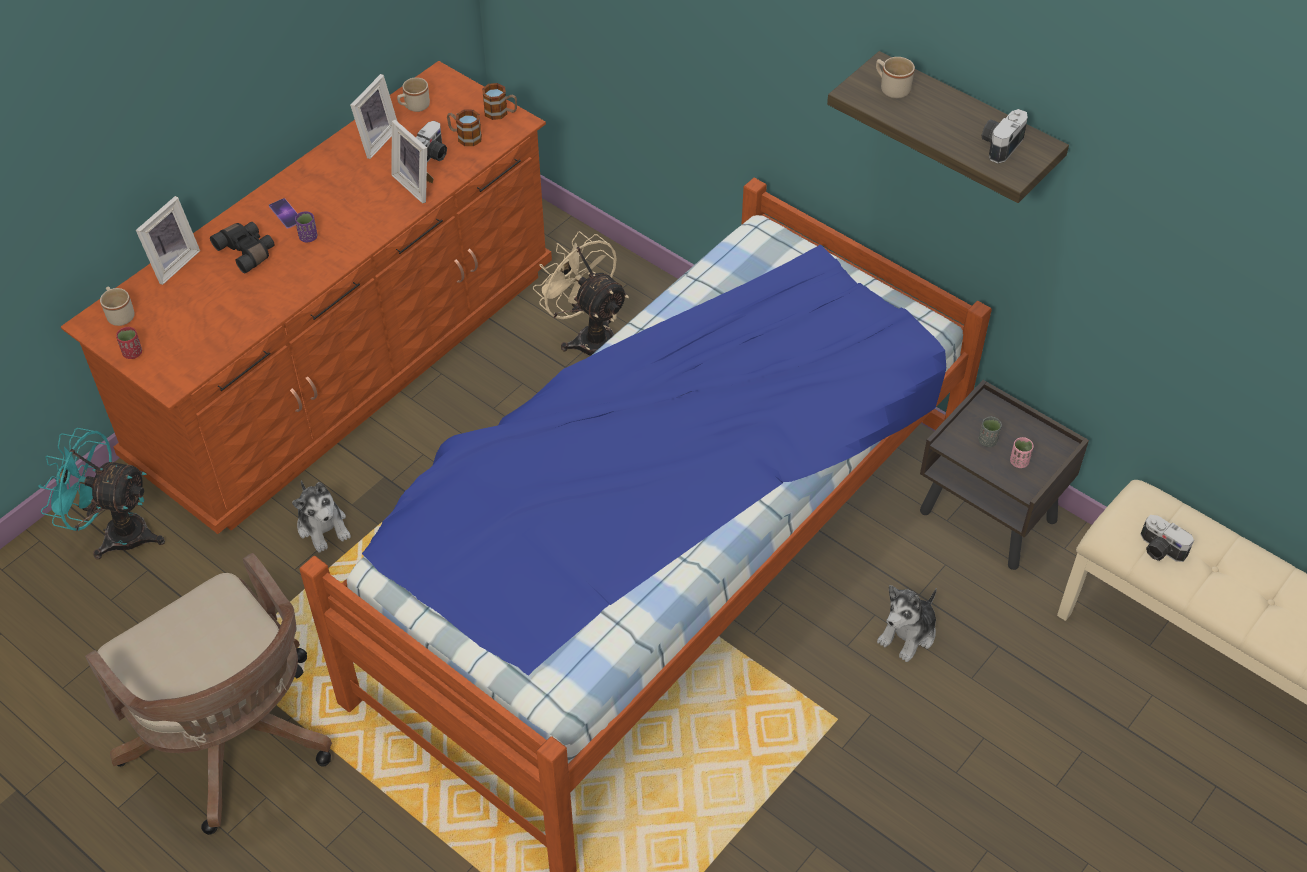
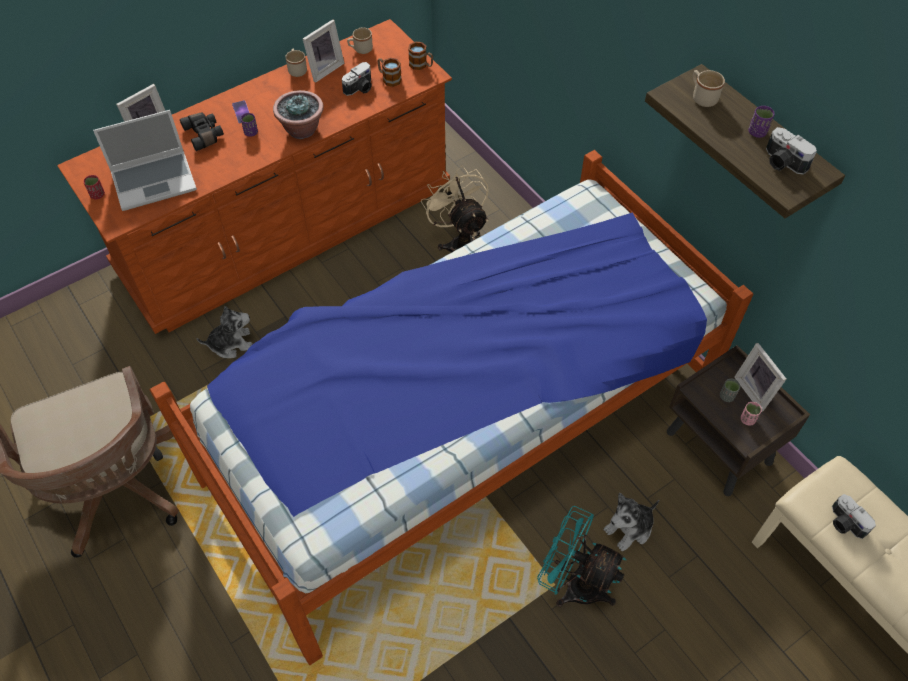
camera: 15 degrees right, 5 degrees up
turquoise fan [38,428,165,559] -> turquoise fan moved to [537,506,626,607]
beige mug [100,287,135,326] -> beige mug moved to [285,49,307,77]
plush toy [292,480,351,553] -> plush toy turned 90 degrees counterclockwise [197,306,253,358]
picture frame [391,120,434,203] -> picture frame moved to [734,343,786,412]
camera [982,109,1028,163] -> camera turned 90 degrees counterclockwise [766,127,817,175]
none -> laptop [93,110,197,211]
none -> potted plant [273,90,324,139]
none -> purple cup [748,106,775,138]

